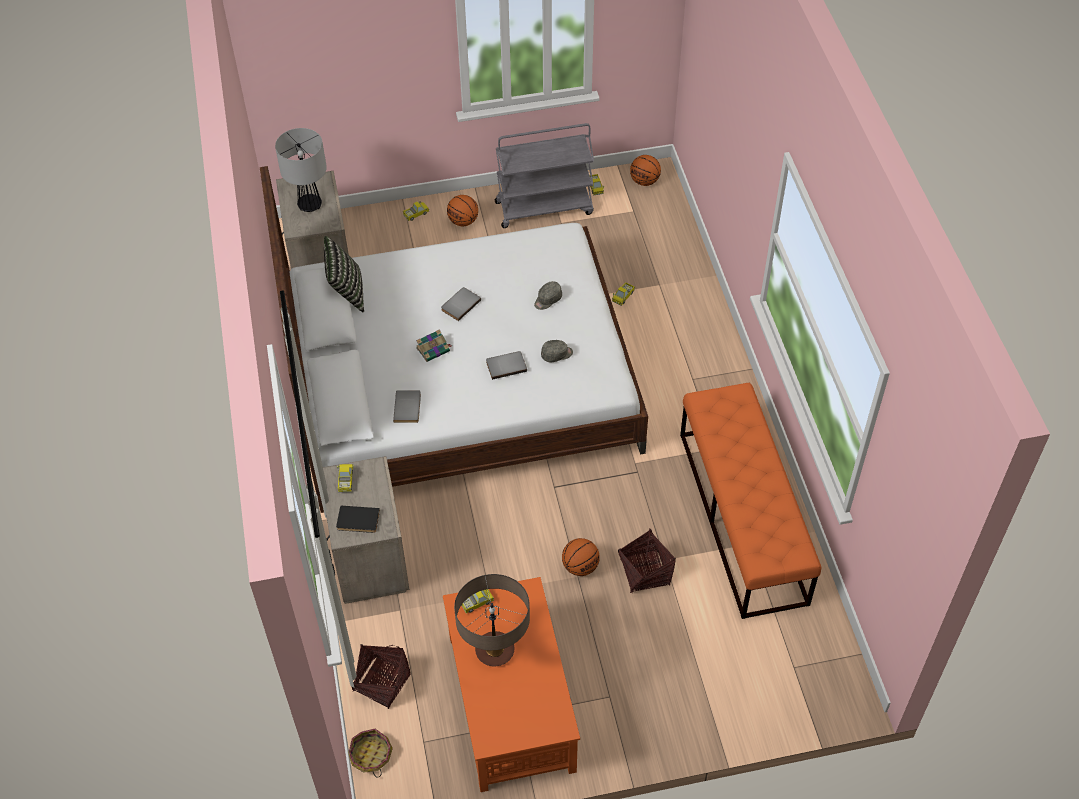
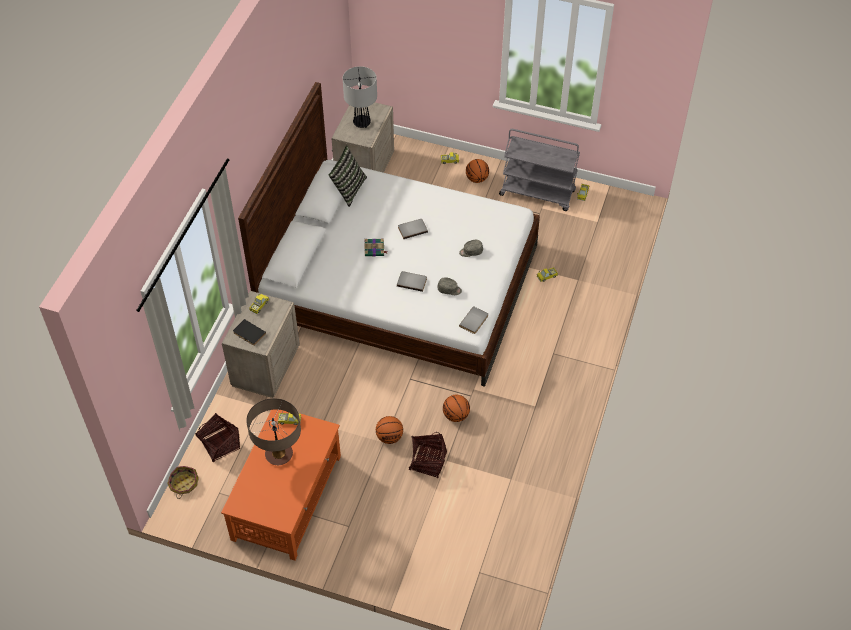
camera: 30 degrees right, 0 degrees up
grey book [393,390,421,423] -> grey book moved to [459,306,488,334]
basketball [630,155,661,186] -> basketball moved to [443,395,470,422]
orange bench [680,383,821,619] -> none

